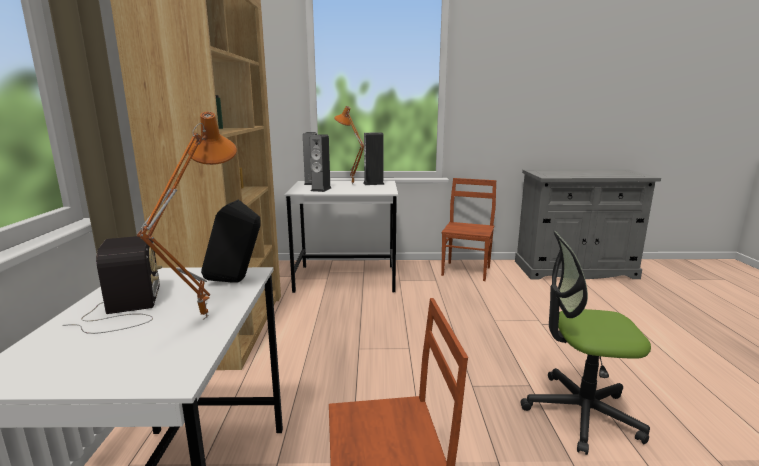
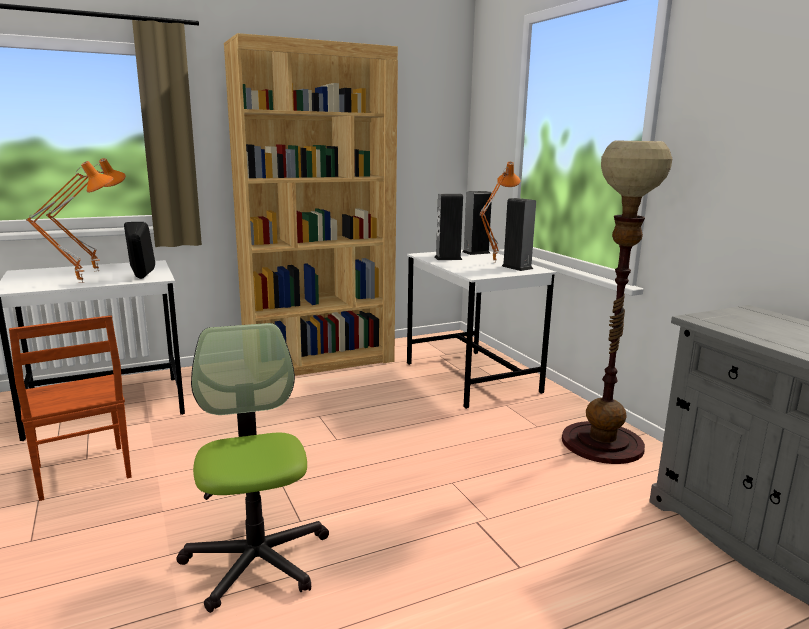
camera: 65 degrees right, 0 degrees up
radio [62,236,162,334] -> orange table lamp [46,158,126,272]
brown chair [441,178,496,281] -> floor lamp [562,141,672,464]

